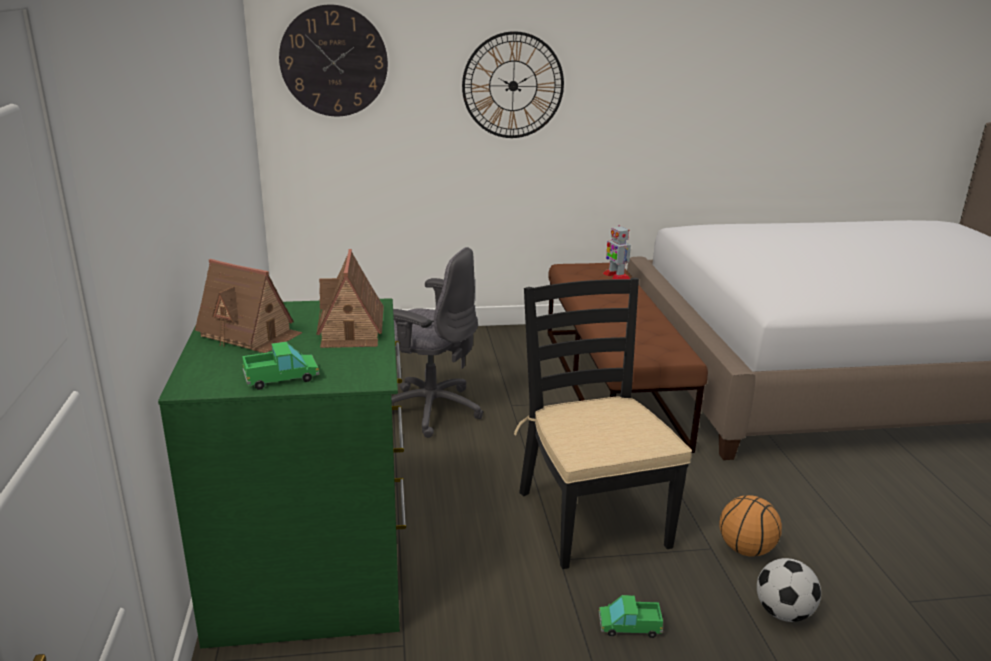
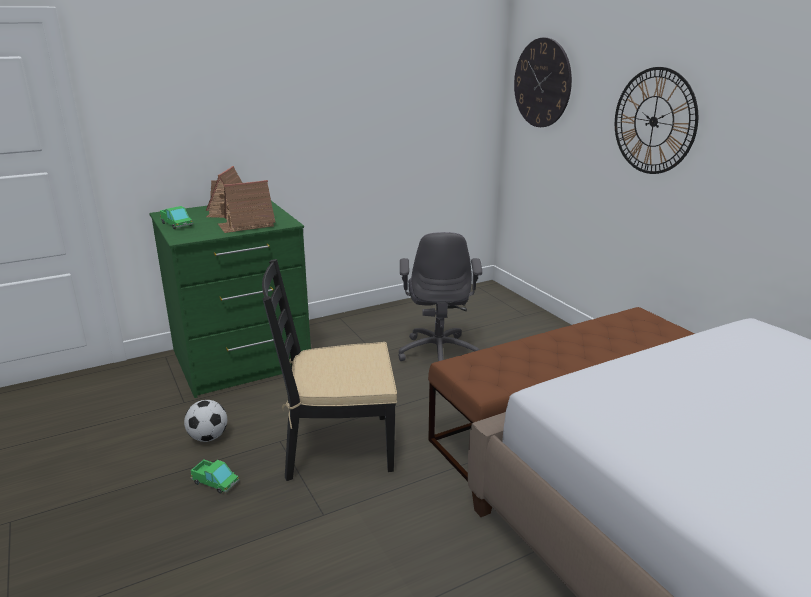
camera: 70 degrees right, 0 degrees up
black chair [514,278,692,569] -> black chair turned 150 degrees counterclockwise [262,259,397,481]
toy truck [599,595,663,638] -> toy truck turned 135 degrees clockwise [191,460,239,494]
toy robot [603,225,631,279] -> none
basketball [720,495,782,556] -> none
football [757,558,821,622] -> football moved to [184,400,227,442]

